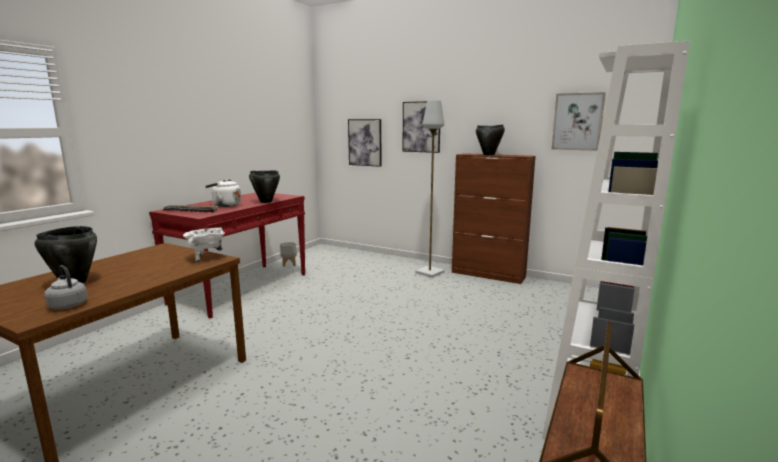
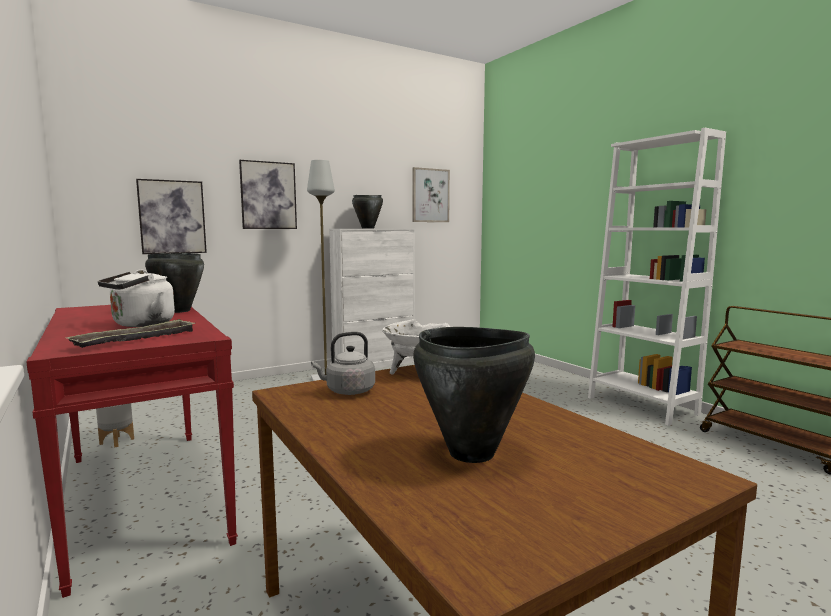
camera: 60 degrees left, 5 degrees down
grey kettle [44,265,88,309] -> grey kettle moved to [311,332,375,395]
brown cabinet [452,153,536,284] -> white cabinet [329,229,415,369]

